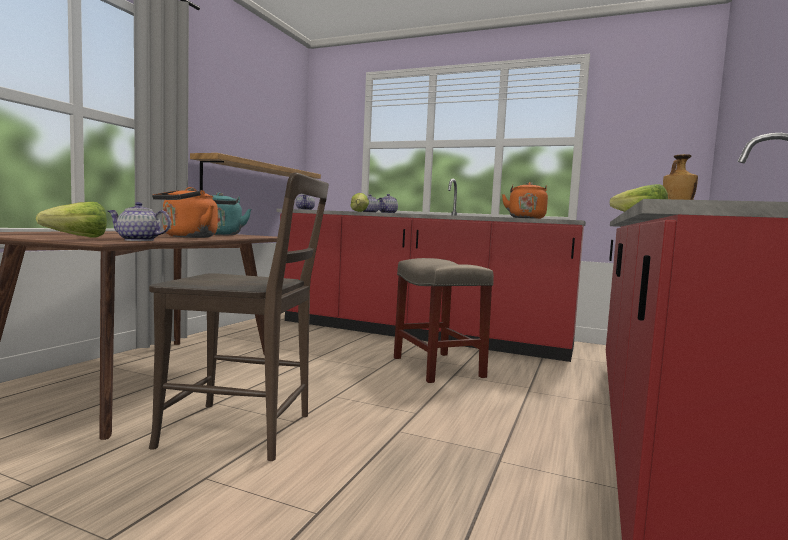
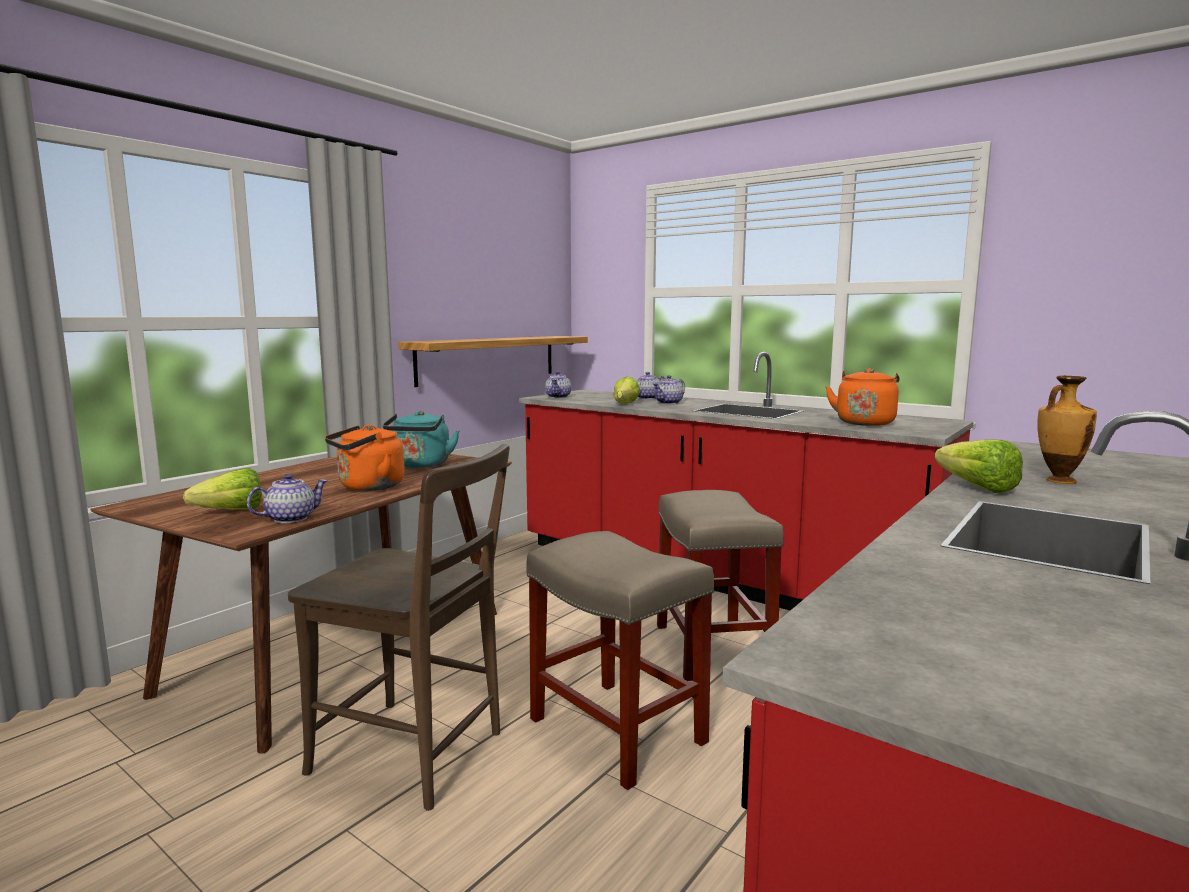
camera: 15 degrees right, 5 degrees up
teapot [108,202,171,241] -> teapot turned 120 degrees clockwise [247,474,328,523]
none -> beige stool [527,531,714,790]

